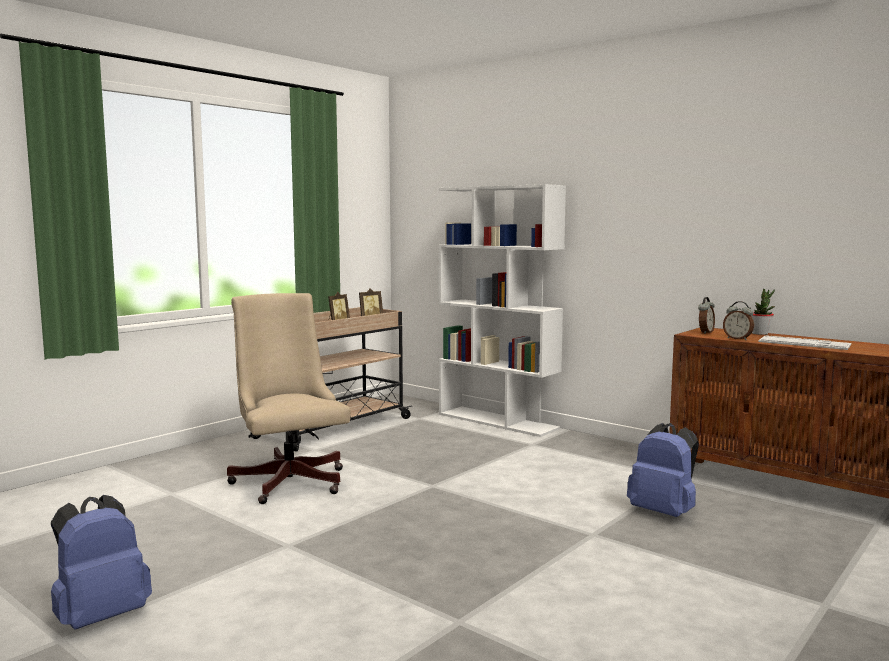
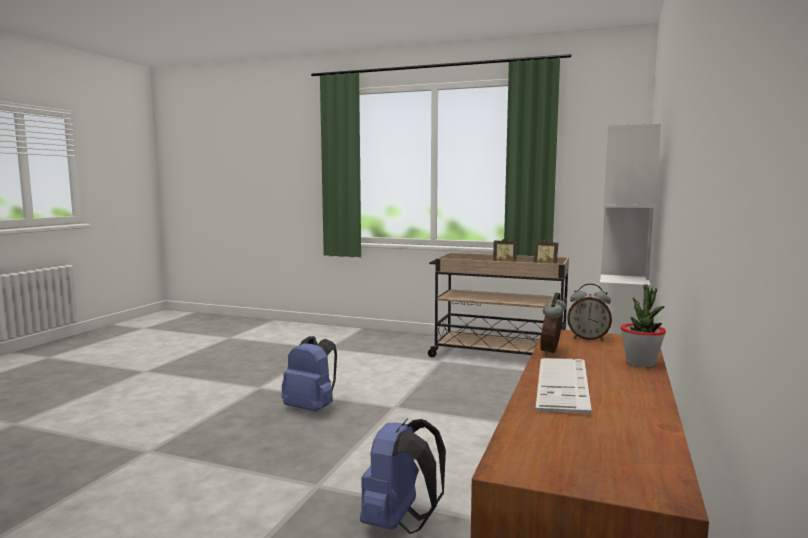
camera: 70 degrees right, 0 degrees up
blue backpack [51,495,152,629] -> blue backpack moved to [282,336,337,412]
beige office chair [227,293,350,504] -> none

